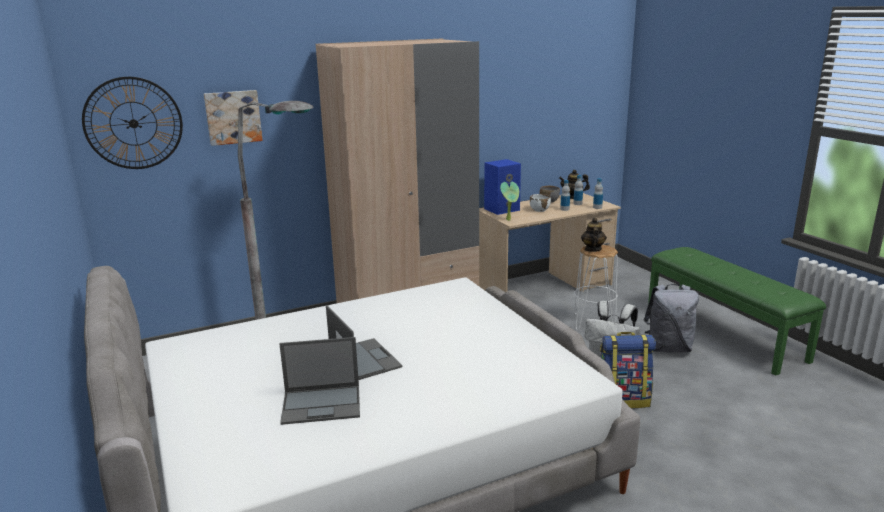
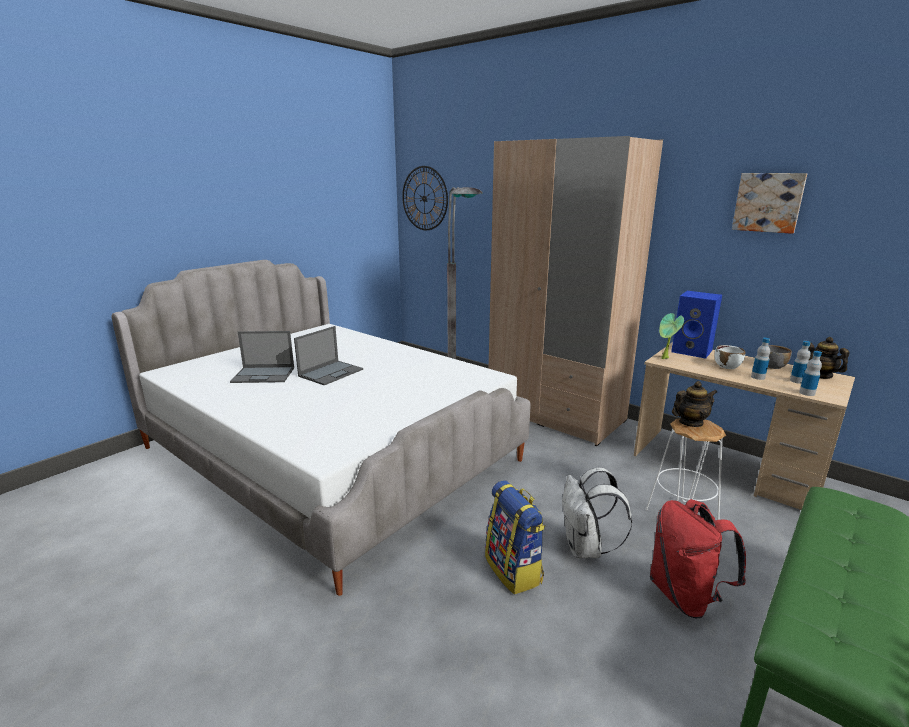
camera: 65 degrees right, 0 degrees up
picture [204,90,263,146] -> picture moved to [732,173,807,234]
laptop [279,337,360,425] -> laptop turned 60 degrees counterclockwise [230,331,294,383]
grey backpack [643,284,699,352] -> red backpack [650,499,746,618]

